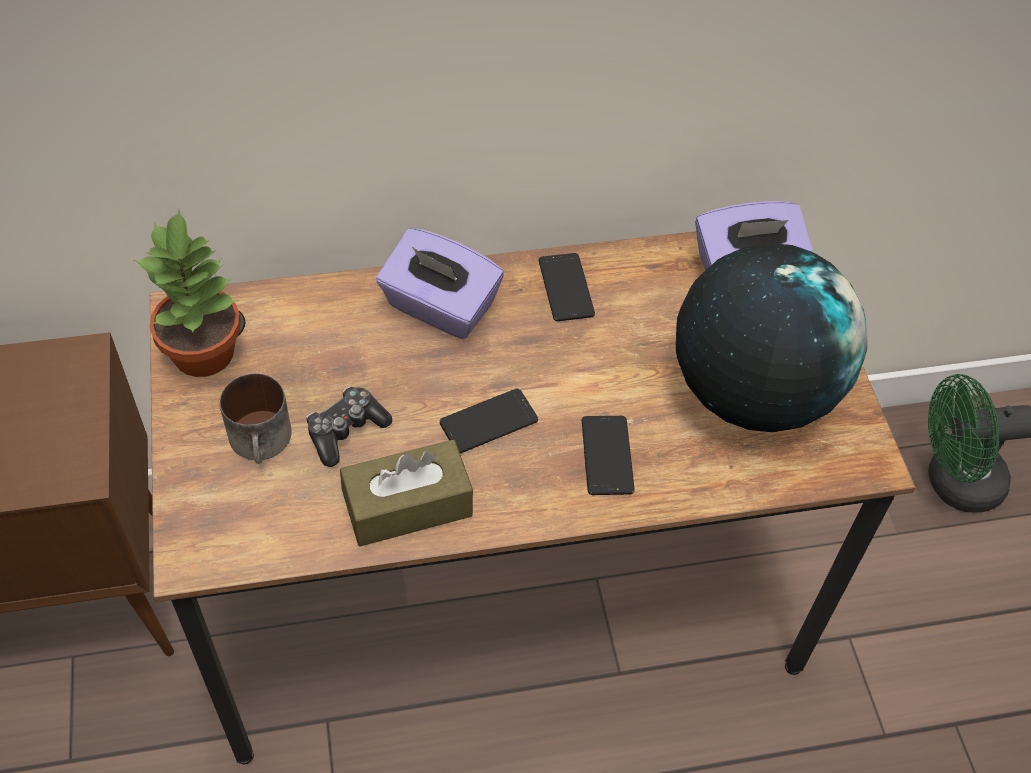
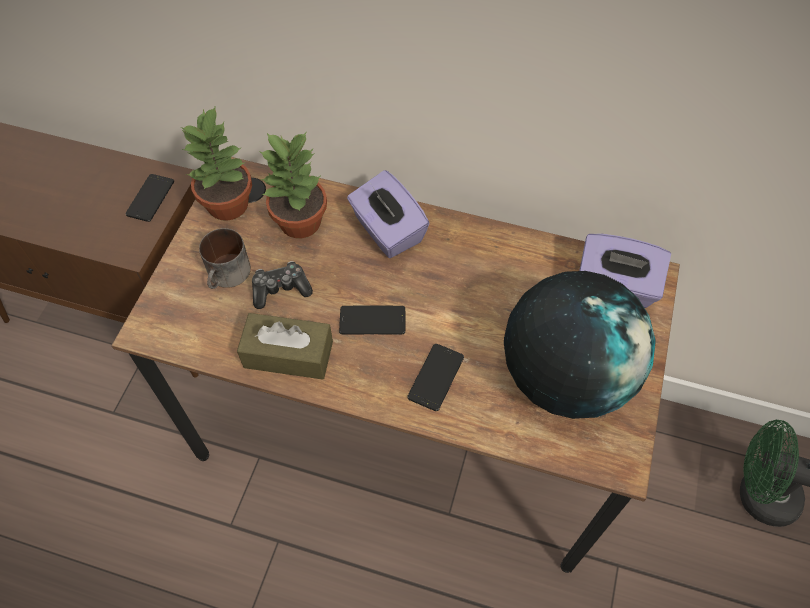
camera: 30 degrees right, 5 degrees up
phone [539,253,595,321] -> phone moved to [125,174,174,222]
none -> potted plant [259,131,327,238]

